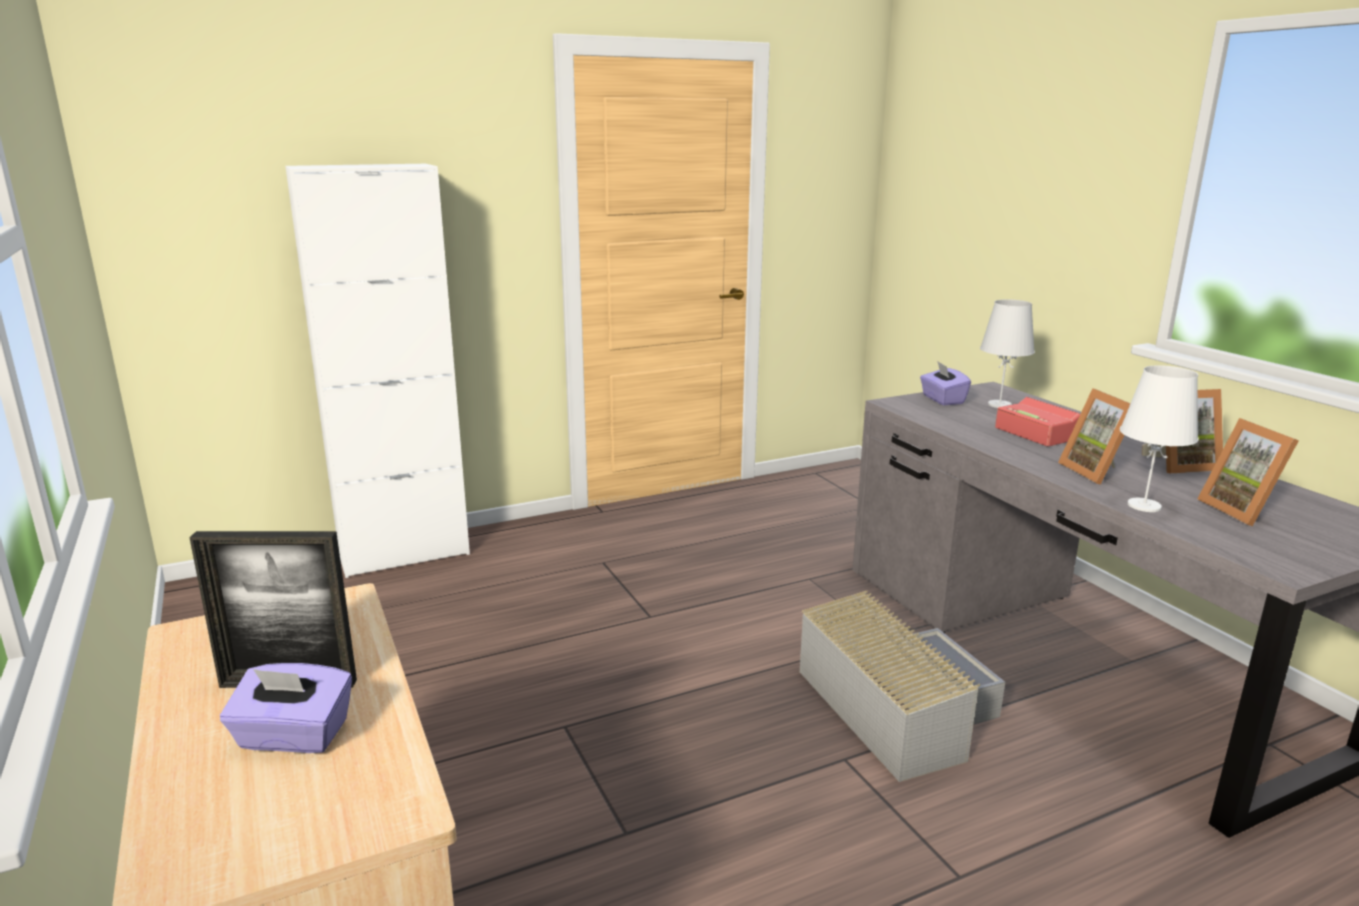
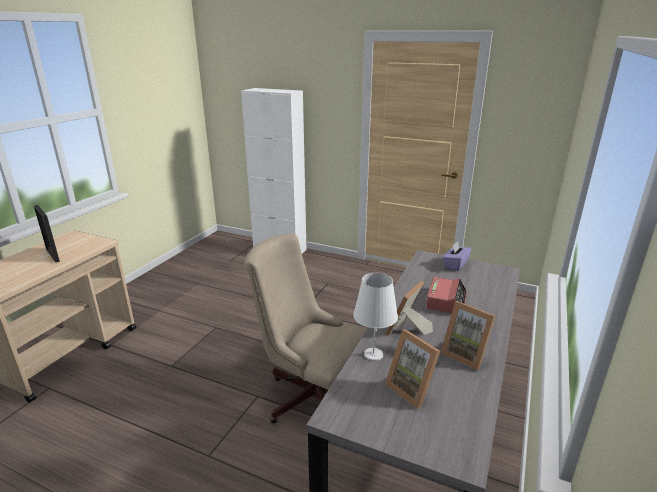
camera: 50 degrees right, 5 degrees up
purple tissue box [220,663,352,753] -> none
grey storage box [800,590,1005,782] -> beige office chair [244,233,367,423]
white table lamp [980,299,1035,408] -> none
picture frame [1198,418,1299,526] -> picture frame turned 75 degrees counterclockwise [385,329,440,409]

